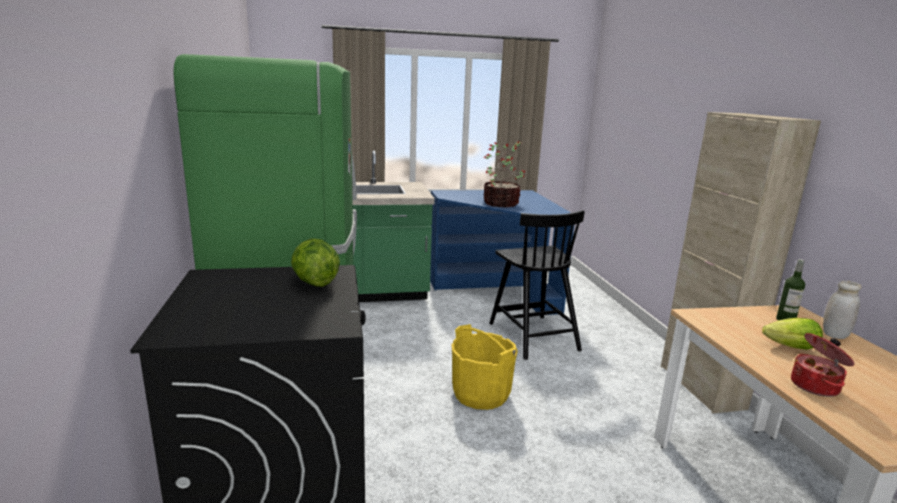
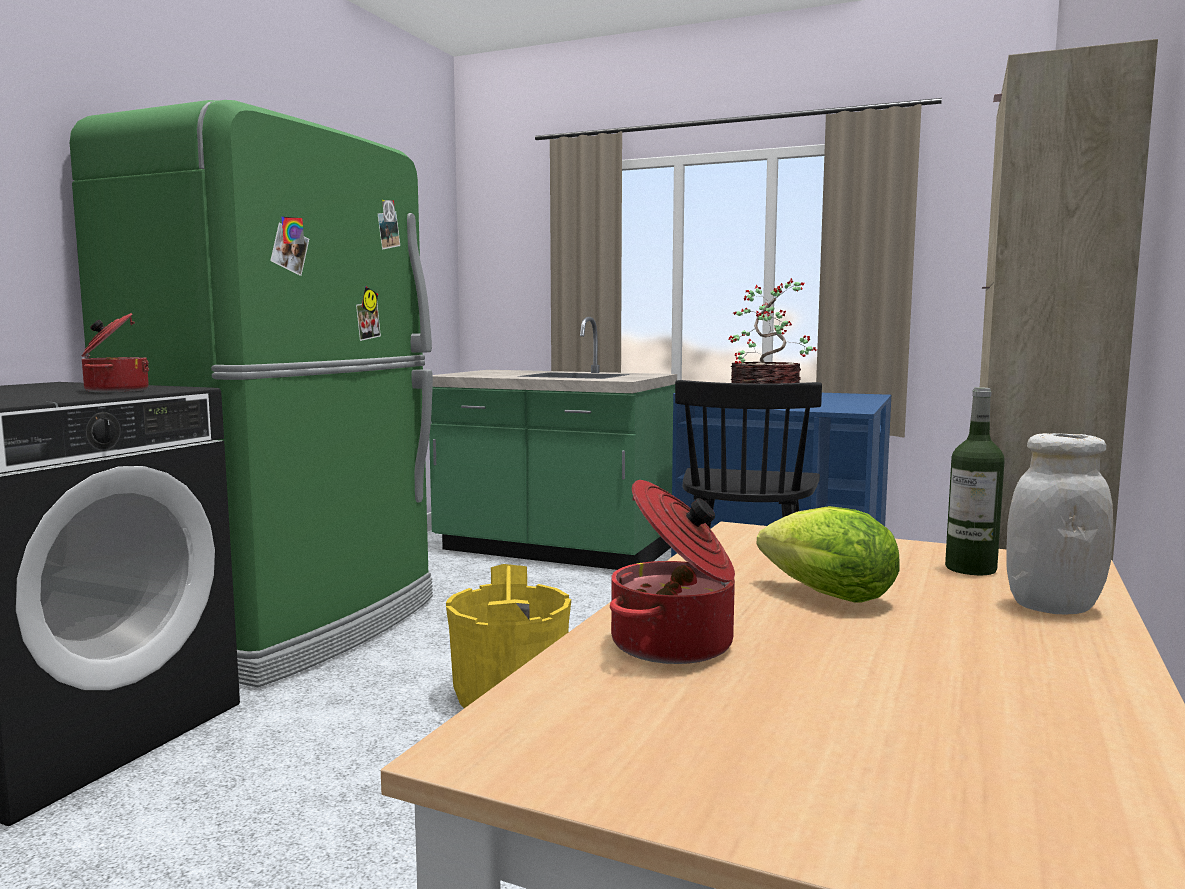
camera: 35 degrees right, 10 degrees down
lettuce [291,238,340,287] -> cooking pot [82,313,149,392]

